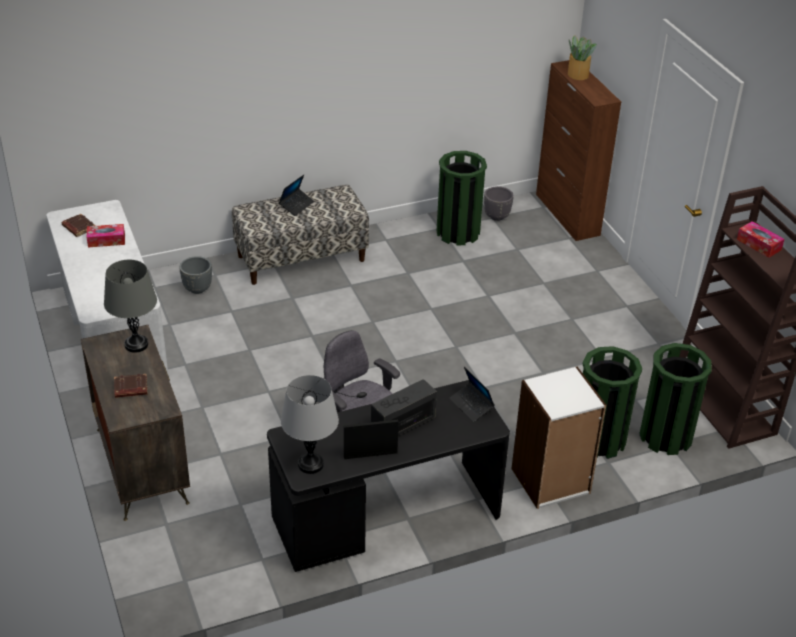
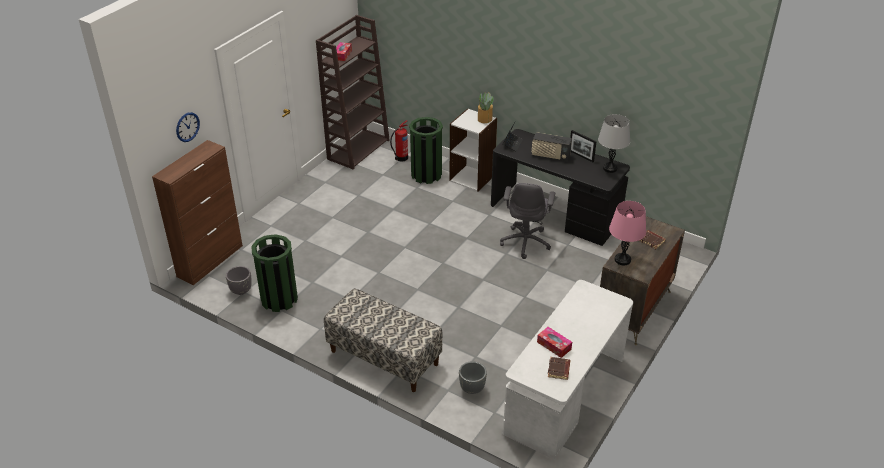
camera: 125 degrees left, 0 degrees up
grey table lamp [104,260,157,353] -> pink table lamp [609,201,646,265]
laptop [279,175,314,216] -> none
potted plant [568,35,597,80] -> potted plant moved to [478,92,494,123]
green trash can [639,343,712,455] -> fire extinguisher [390,120,408,161]
none -> wall clock [176,112,200,142]

